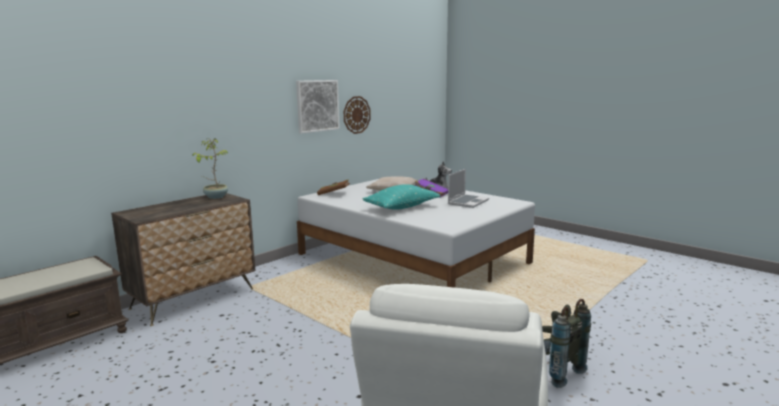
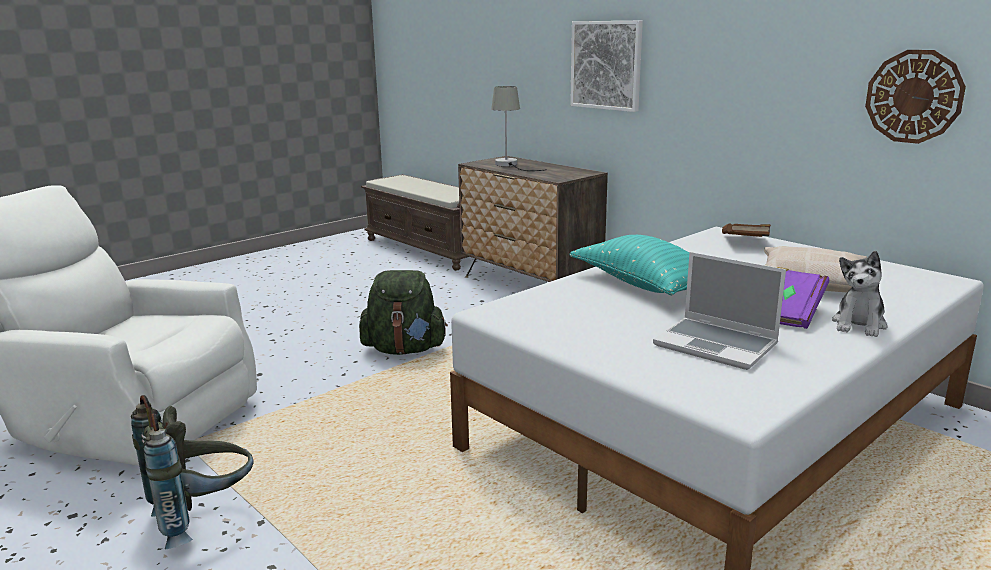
camera: 95 degrees right, 5 degrees up
potted plant [192,138,228,199] -> none
picture [296,80,340,134] -> picture moved to [570,21,643,112]
none -> green backpack [359,270,448,355]
none -> grey table lamp [491,86,547,171]

